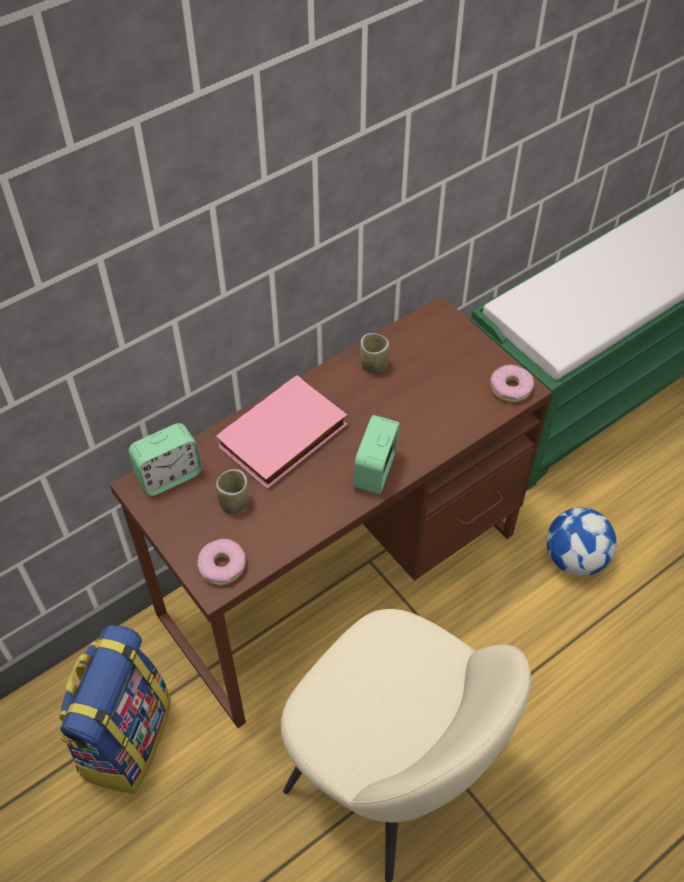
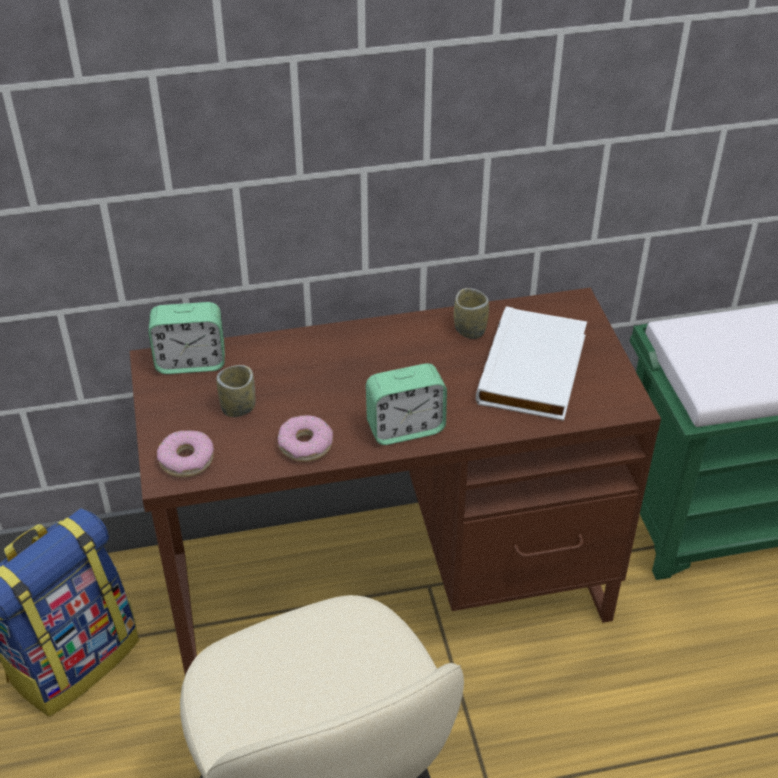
camera: 25 degrees right, 10 degrees down
pink book [215,375,347,489] -> none
alarm clock [353,415,400,494] -> alarm clock turned 150 degrees counterclockwise [366,363,447,445]
donut [490,365,534,402] -> donut moved to [278,415,333,462]
football [546,507,617,576] -> none
none -> white book [476,306,587,421]

